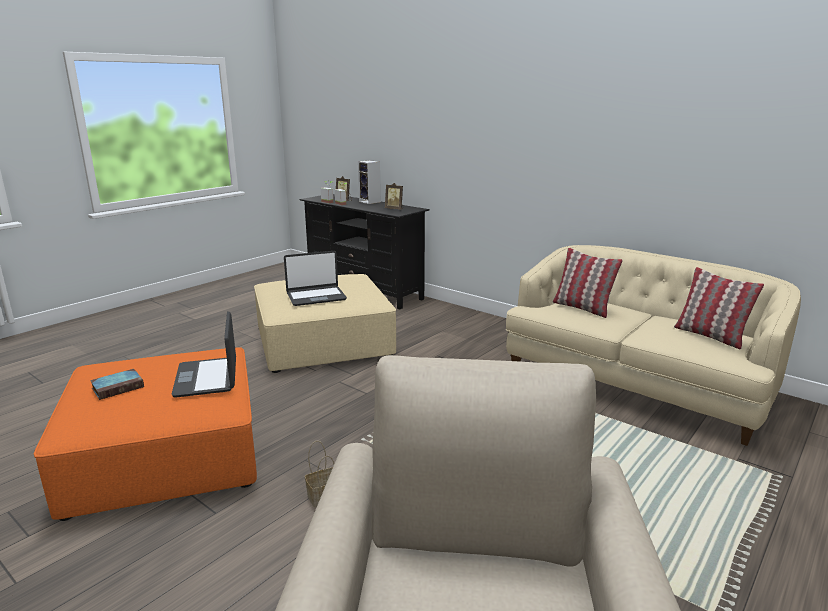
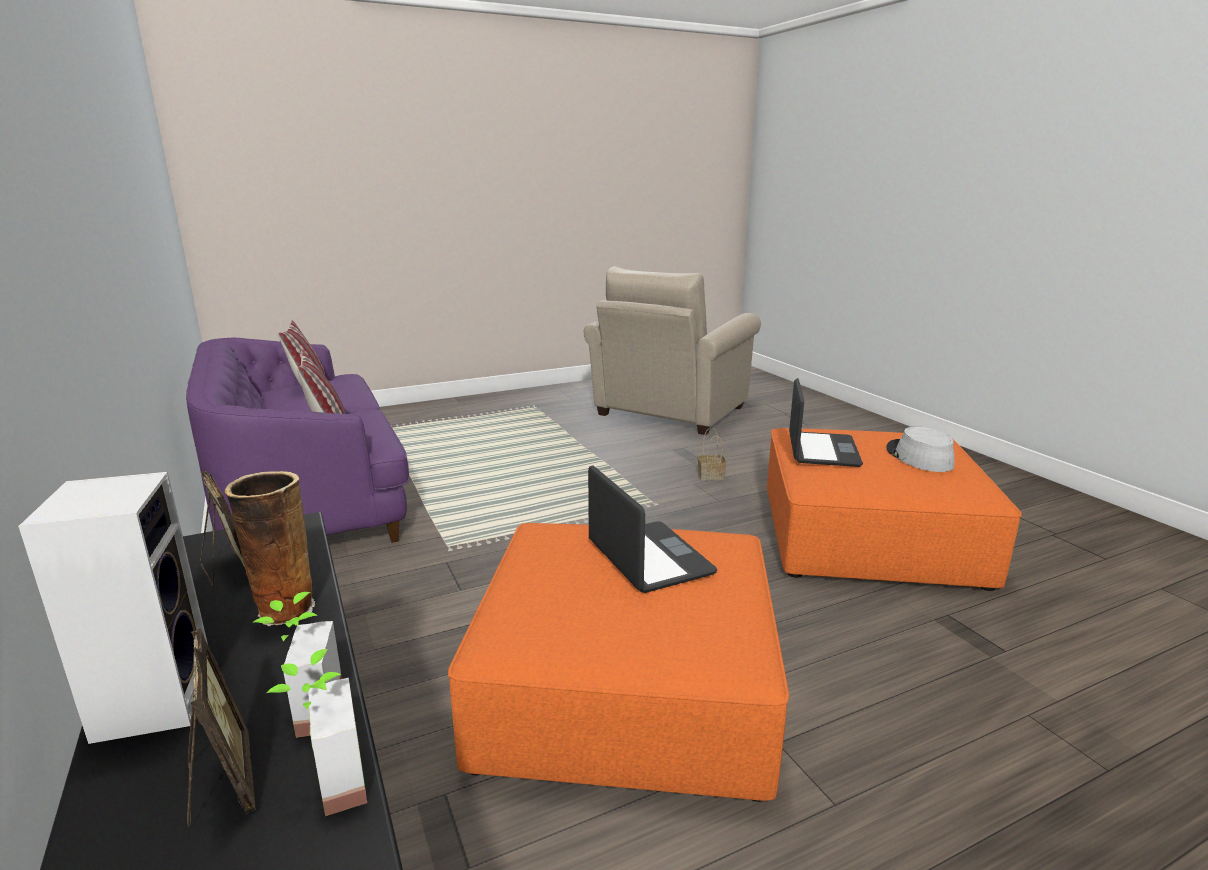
camera: 155 degrees left, 0 degrees up
book [90,369,144,400] -> grey hat [886,427,955,472]
beige ottoman [254,274,396,373] -> orange ottoman [448,523,789,802]
laptop [284,251,347,306] -> laptop turned 60 degrees clockwise [588,465,717,593]
beige sofa [506,245,801,446] -> purple sofa [186,338,409,543]
none -> vase [225,471,315,626]

